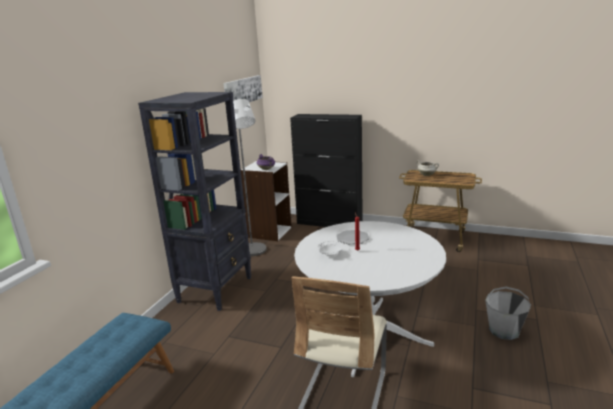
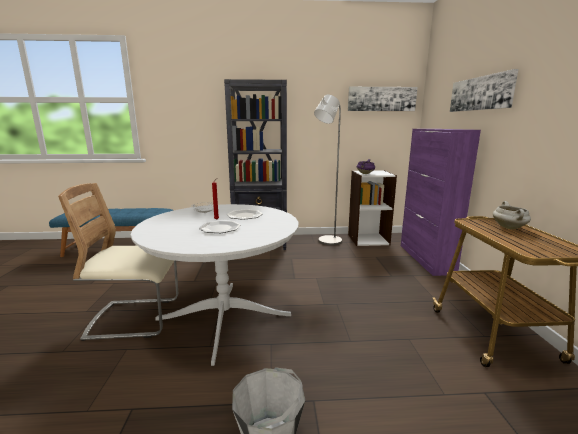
camera: 65 degrees right, 5 degrees down
black cabinet [290,114,363,227] -> purple cabinet [401,129,481,276]
none -> plate [199,221,240,233]
none -> picture [450,69,519,112]

